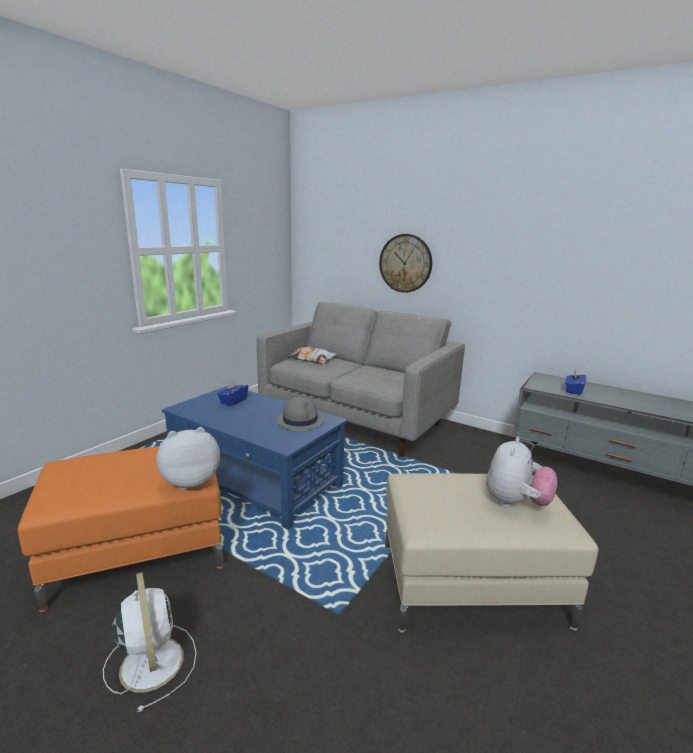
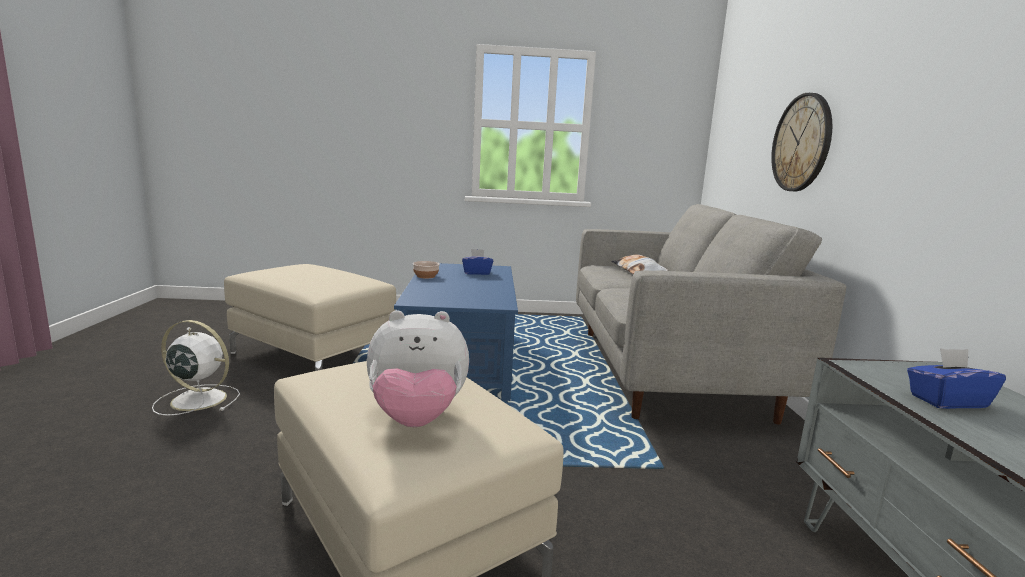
camera: 55 degrees right, 5 degrees down
orange ottoman [18,446,224,612] -> beige ottoman [224,264,396,371]
white fan [103,572,197,712] -> white fan turned 105 degrees counterclockwise [152,320,240,416]
plush toy [157,427,220,490] -> none
grey hat [276,397,324,432] -> none
none -> bowl [413,261,440,279]

